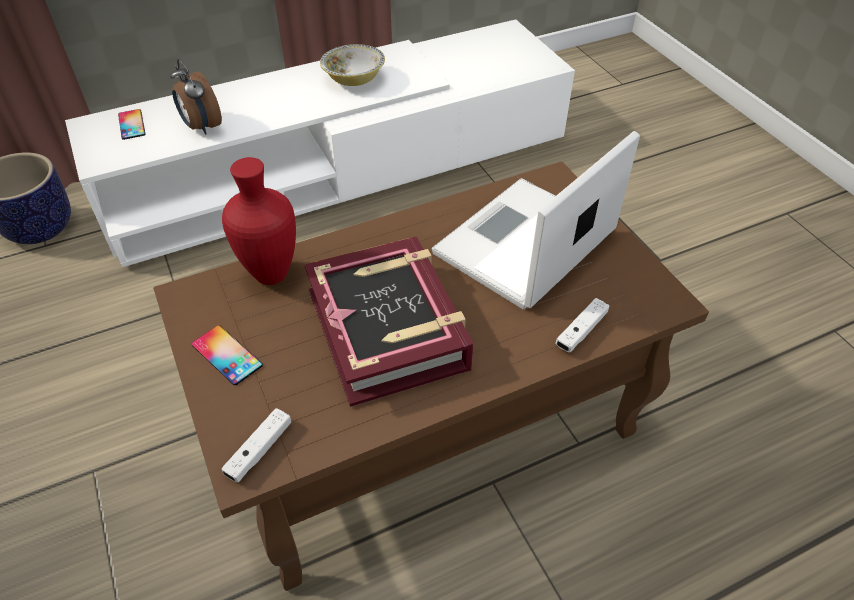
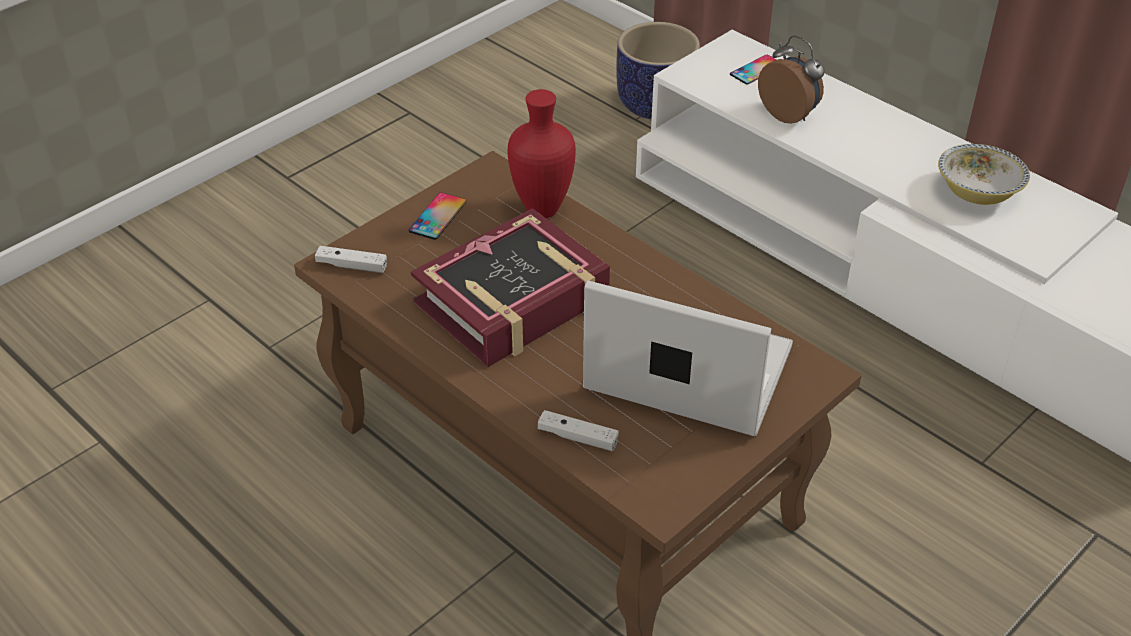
camera: 70 degrees right, 5 degrees down
alarm clock [171,59,222,135] -> alarm clock turned 105 degrees clockwise [758,35,825,124]

